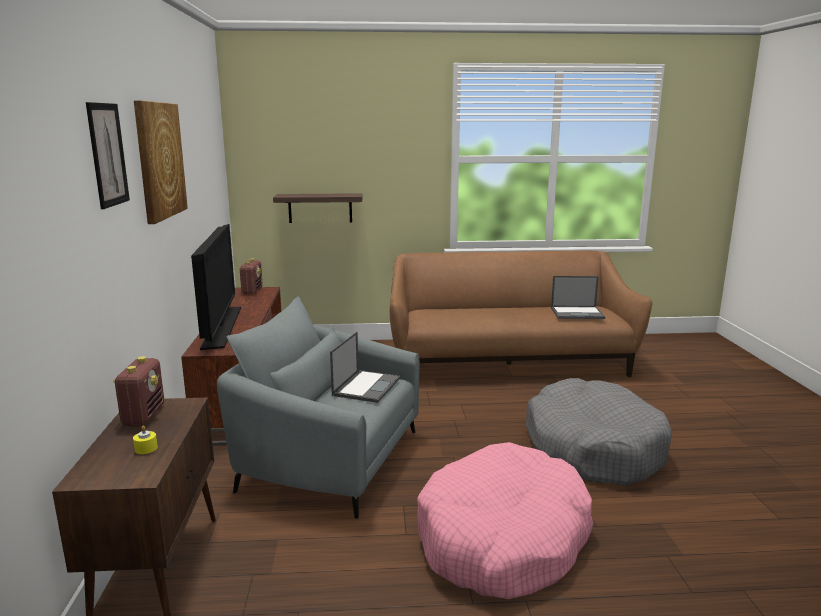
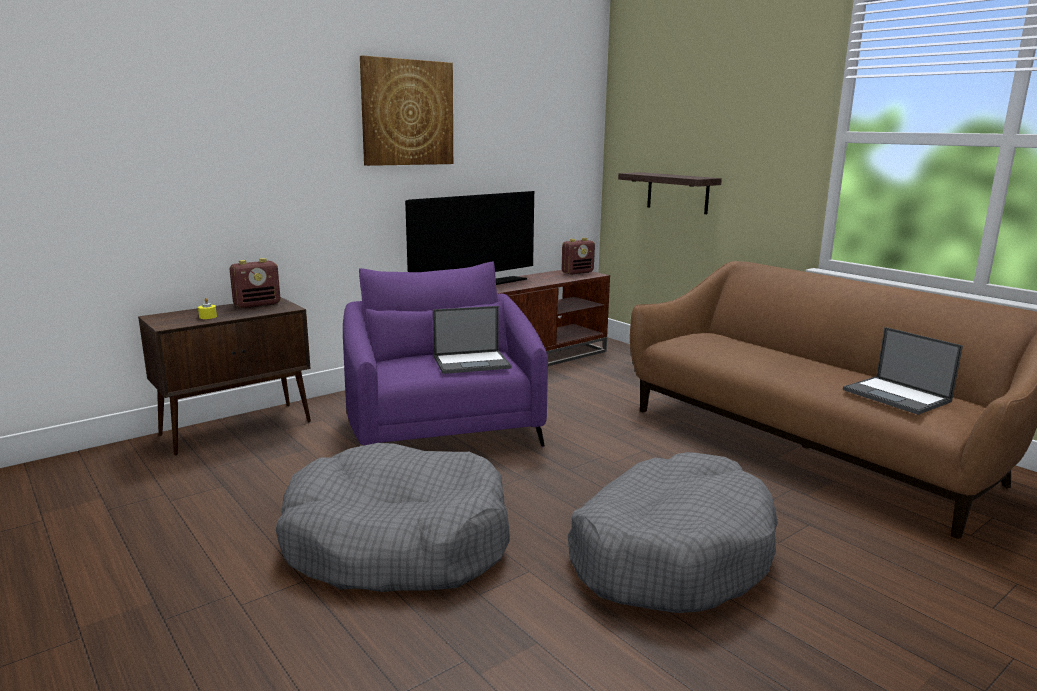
camera: 55 degrees right, 0 degrees up
picture [86,102,130,209] -> none
grey armchair [217,296,420,519] -> purple armchair [343,262,548,447]
pink dog bed [417,442,593,599] -> grey dog bed [276,443,510,592]

